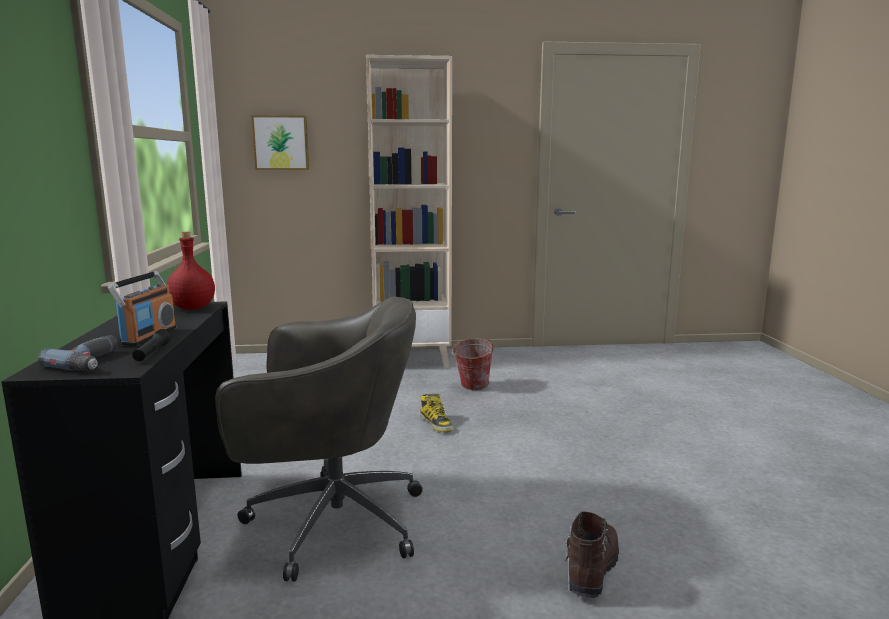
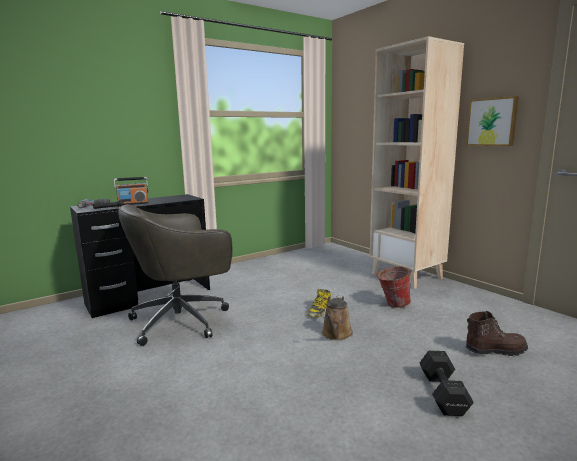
camera: 60 degrees right, 0 degrees up
red bottle [167,231,215,310] -> none
grey office chair [215,296,423,582] -> grey office chair turned 90 degrees clockwise [118,204,232,346]
picture [251,115,309,170] -> picture moved to [466,96,519,146]
brown boot [565,512,619,598] -> brown boot moved to [466,311,528,356]
none -> brown watering can [322,296,353,340]
none -> black dumbbell [420,351,474,416]

